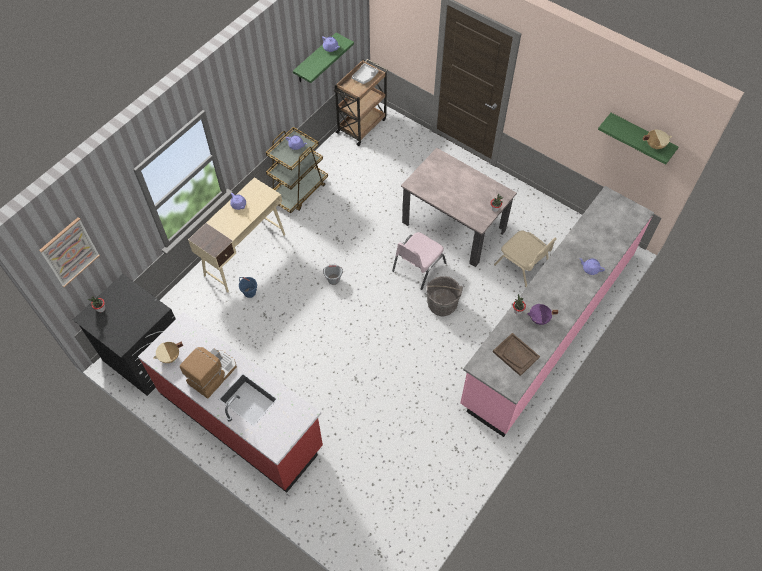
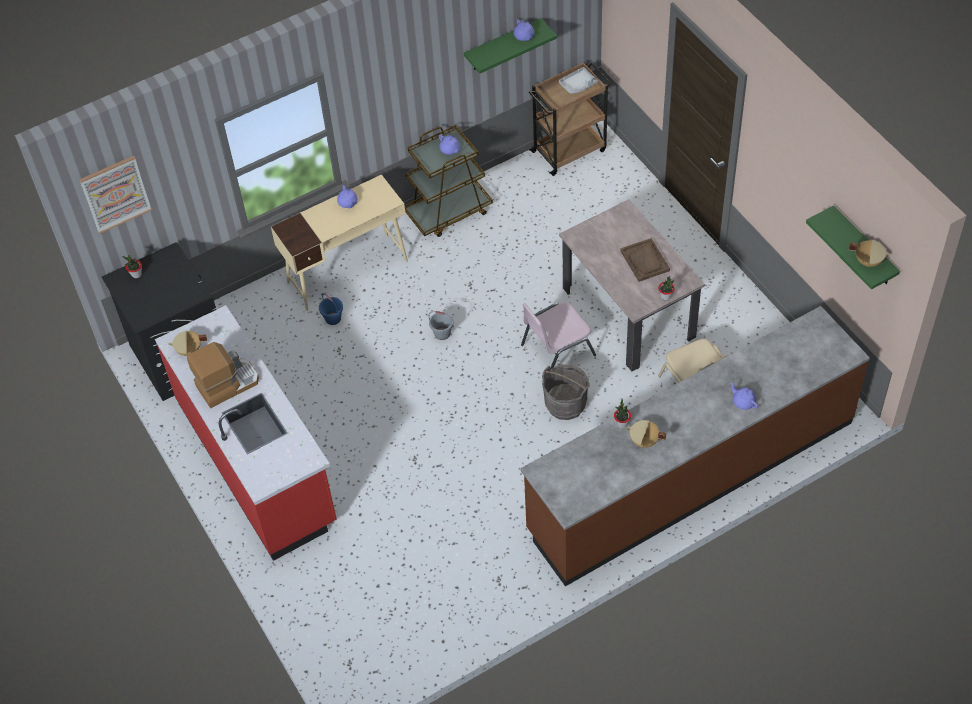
camera: 25 degrees right, 5 degrees down
pink counter [460,186,654,437] -> brown counter [520,306,870,587]
brown tray [493,333,540,376] -> brown tray moved to [620,238,670,282]
purple cooking pot [527,304,558,325] -> beige cooking pot [627,420,666,448]

